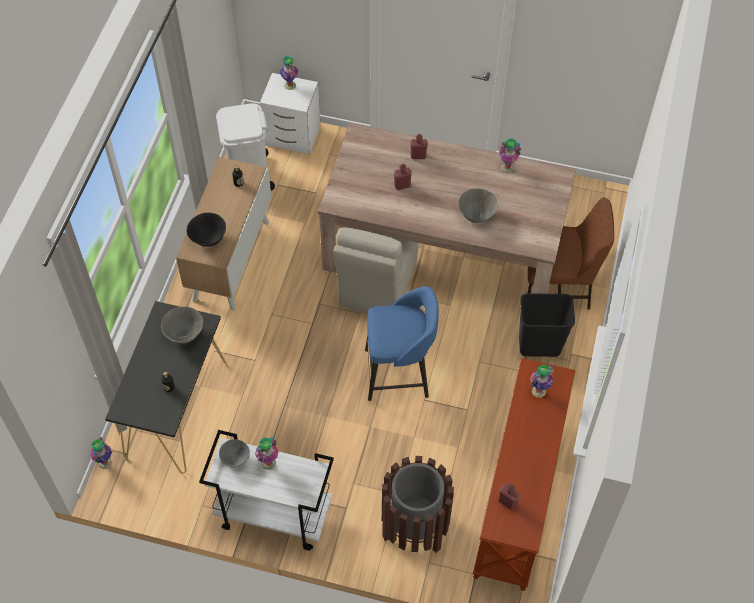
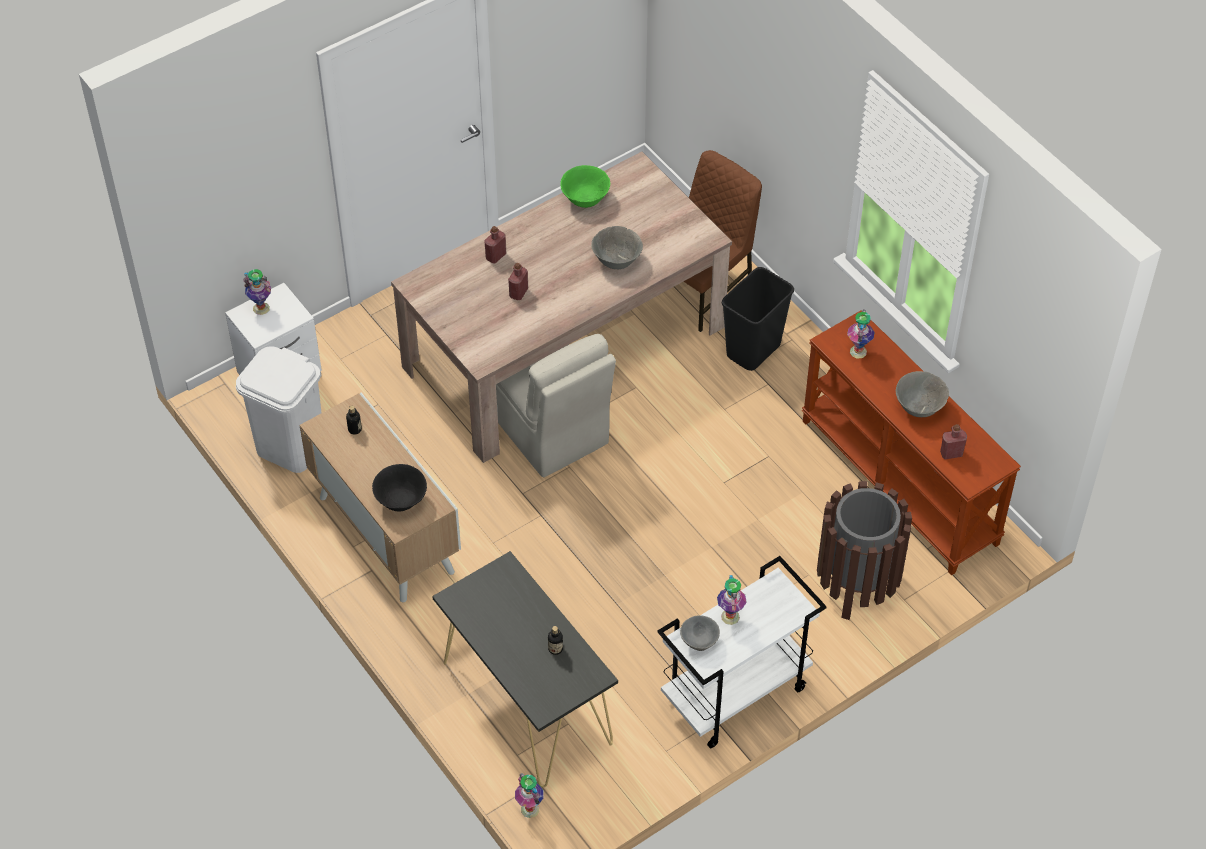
camera: 50 degrees left, 5 degrees down
grey bowl [161,306,203,344] -> grey bowl moved to [896,371,949,417]
blue stool [365,286,439,401] -> none
vase [499,138,521,173] -> green bowl [560,165,610,208]

